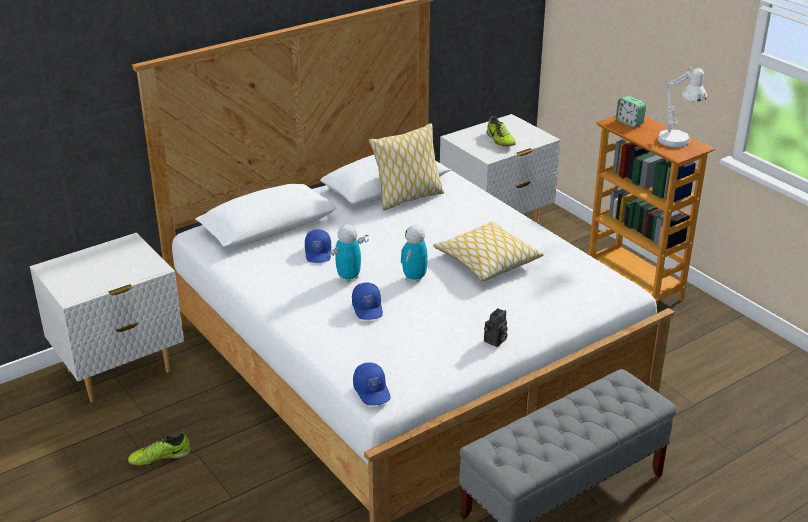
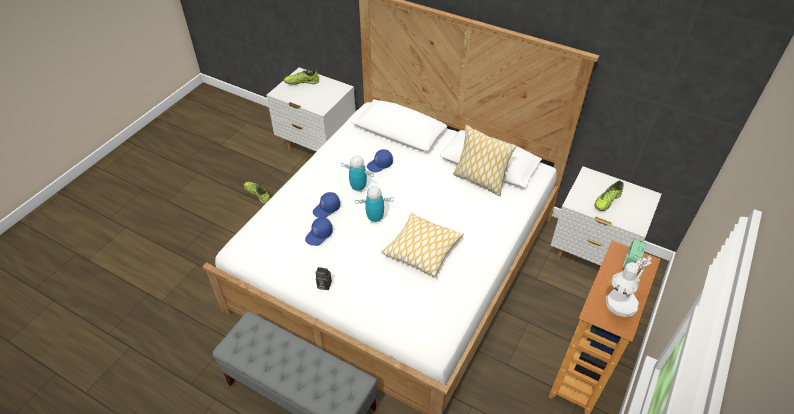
camera: 65 degrees right, 15 degrees up
blue cap [353,363,391,406] -> blue cap moved to [305,217,333,246]
none -> shoe [284,70,319,85]

